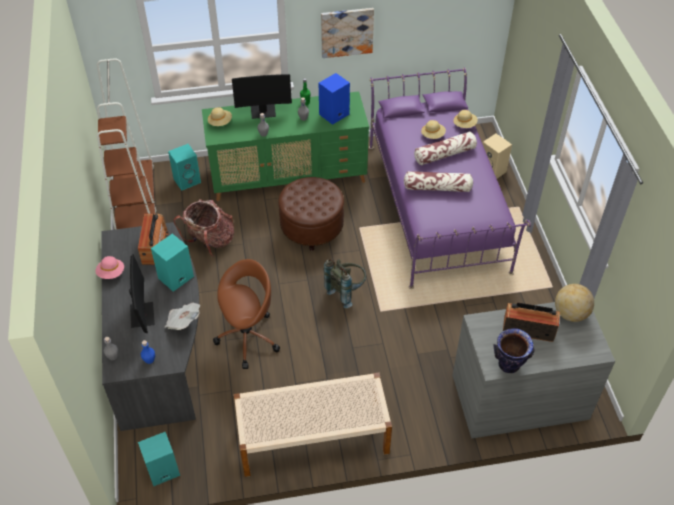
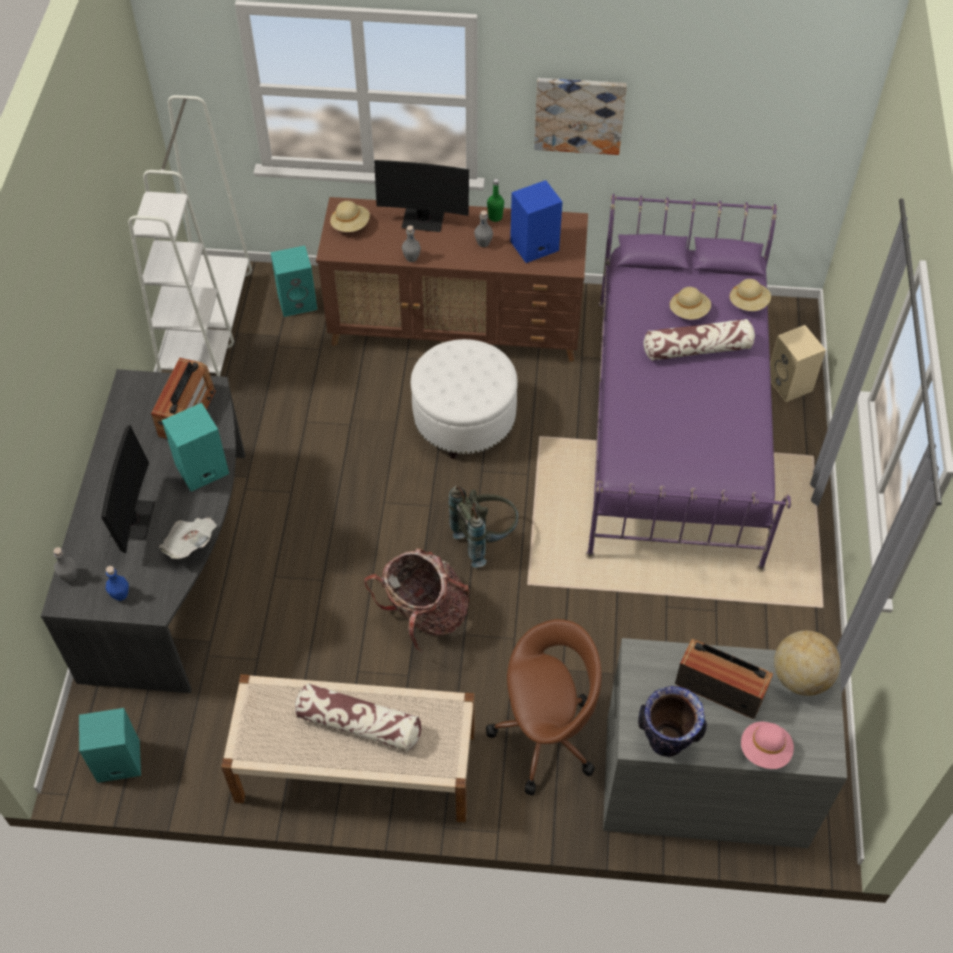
camera: 15 degrees right, 5 degrees up
pink hat [95,256,124,279] -> pink hat moved to [741,722,794,769]
brown clothes rack [97,58,156,229] -> white clothes rack [128,95,252,376]
backpack [174,199,234,257] -> backpack moved to [364,548,470,652]
green dresser [202,91,369,201] -> brown dresser [316,197,588,362]
brown office chair [213,259,280,369] -> brown office chair moved to [486,619,602,796]
brown ottoman [278,177,344,251] -> white ottoman [411,339,518,459]
pillow [404,171,473,192] -> pillow moved to [295,683,421,751]

